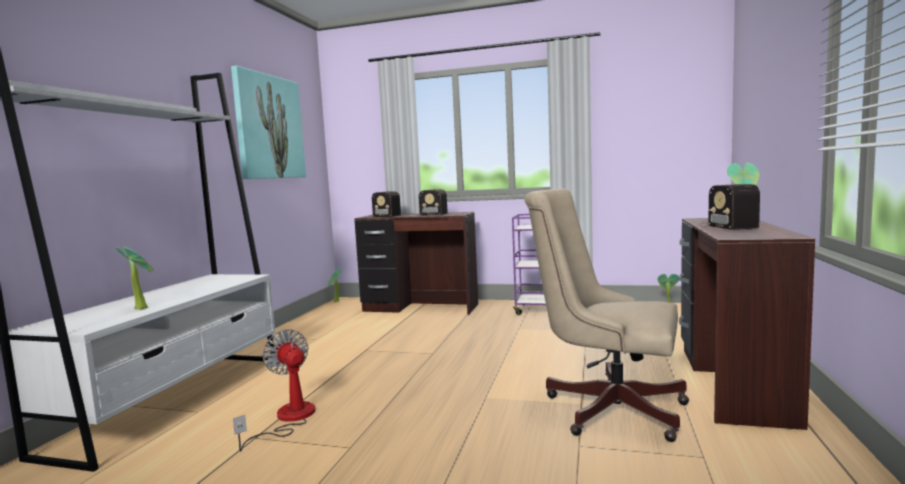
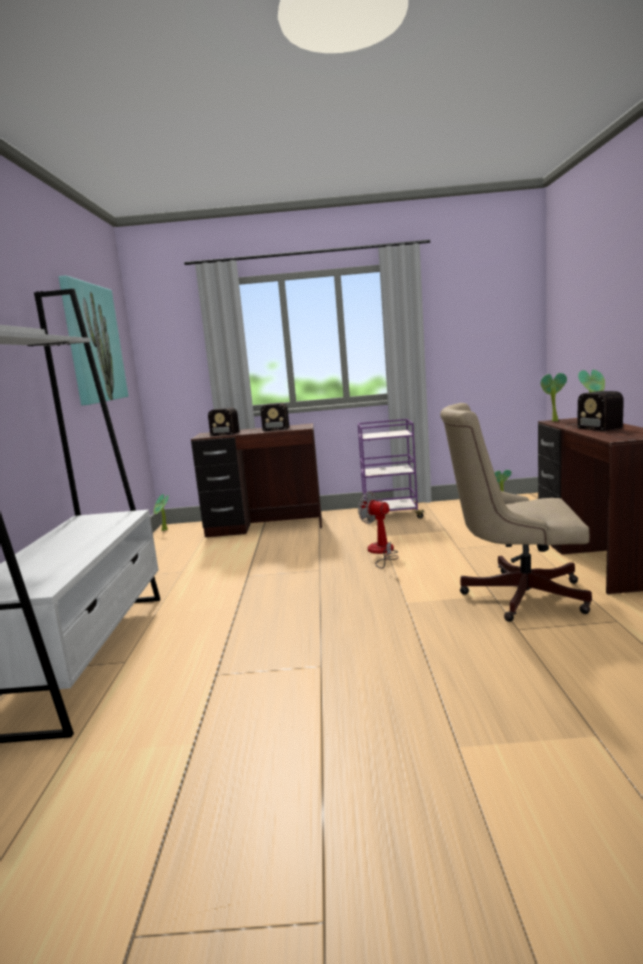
camera: 15 degrees left, 5 degrees up
potted plant [116,246,153,310] -> potted plant moved to [541,373,567,421]
fan [233,329,315,451] -> fan moved to [358,491,399,569]

